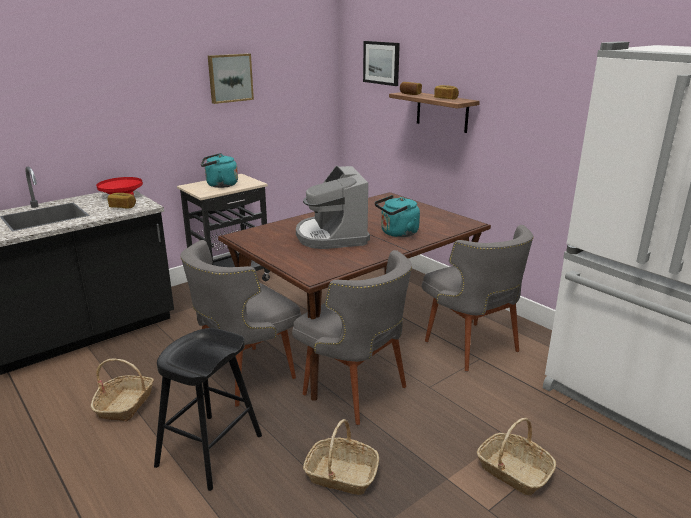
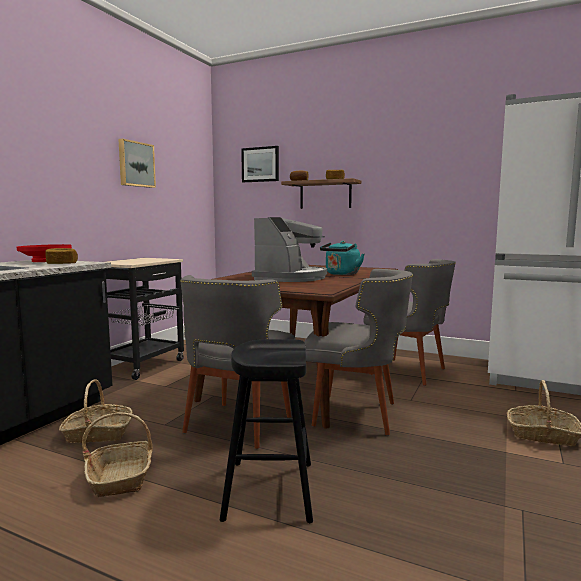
camera: 25 degrees left, 15 degrees down
turquoise kettle [201,153,238,188] -> none
coffee machine [296,166,370,249] -> coffee machine turned 120 degrees counterclockwise [252,217,327,282]
basket [303,419,379,495] -> basket moved to [59,379,132,443]

